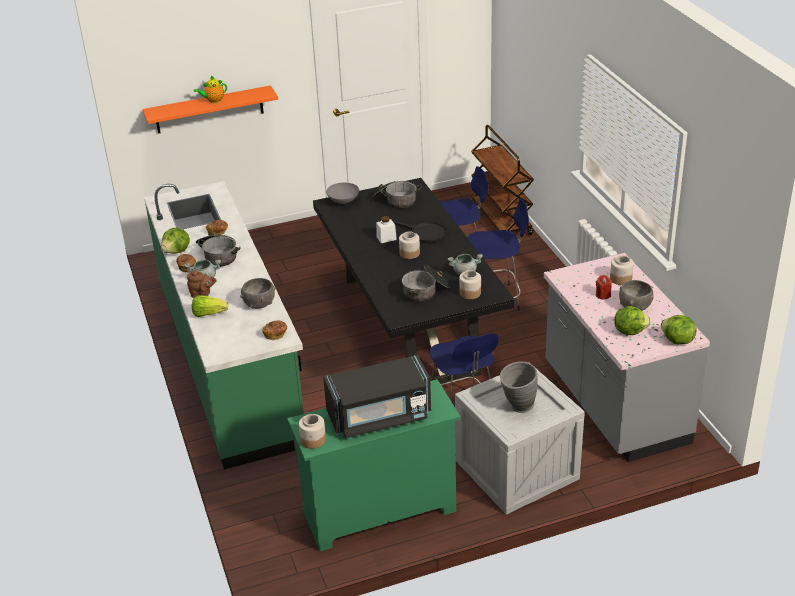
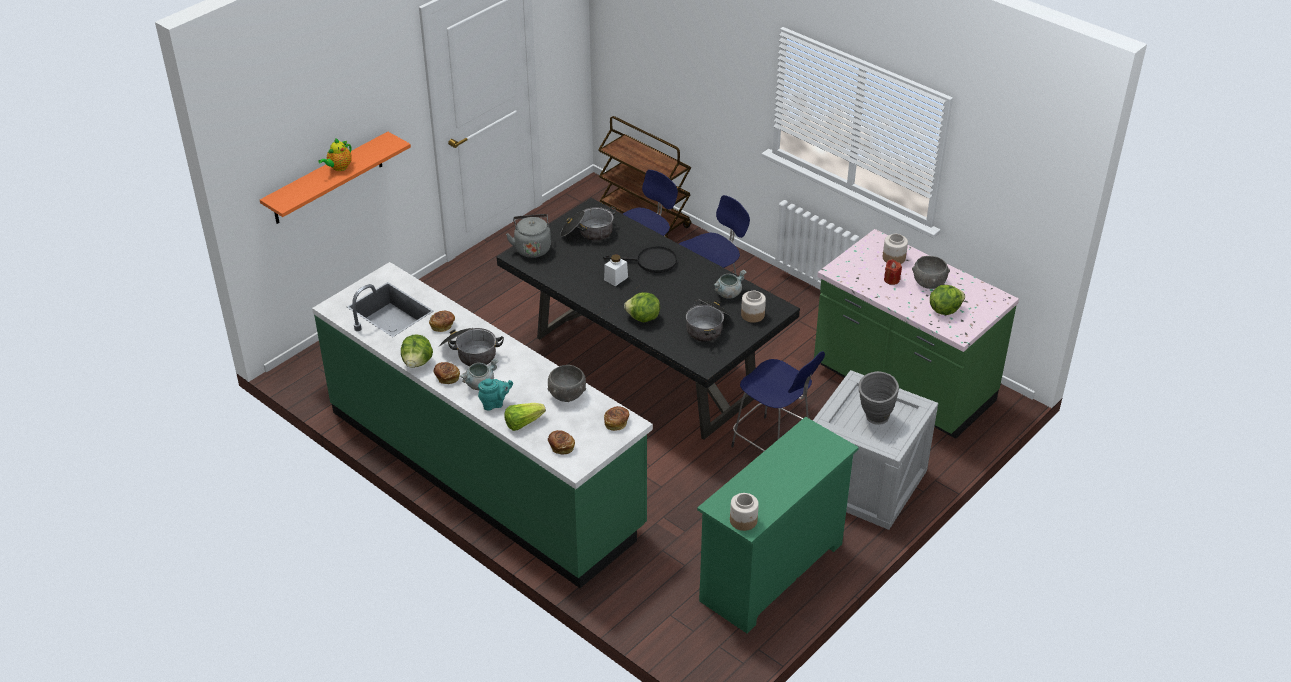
camera: 30 degrees left, 5 degrees up
brown teapot [187,270,217,298] -> turquoise teapot [478,379,513,411]
black microwave [323,355,431,438] -> none
grey bowl [326,183,359,204] -> grey kettle [506,214,551,258]
jar [399,231,420,259] -> none
grey counter [544,253,710,462] -> green counter [814,229,1019,439]
lettuce [660,315,697,344] -> lettuce moved to [624,292,660,322]
none -> bread [548,430,575,455]

